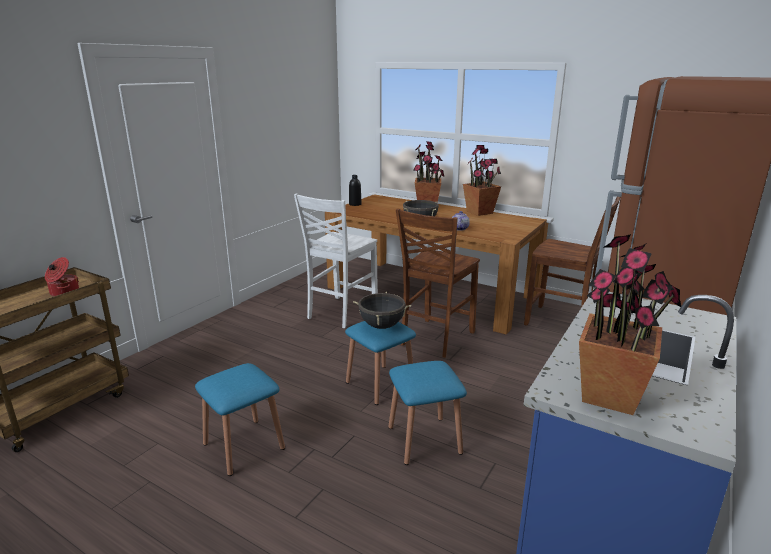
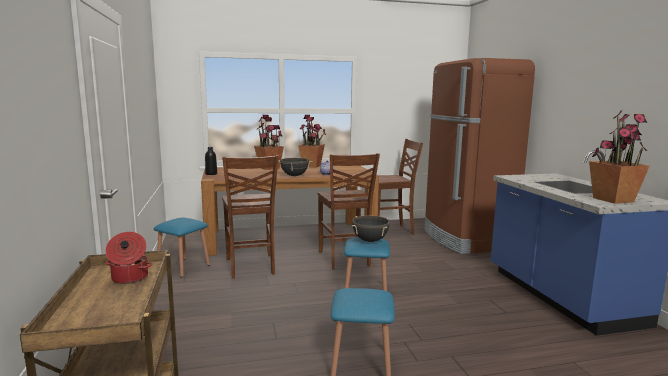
camera: 45 degrees left, 10 degrees down
white chair [294,194,378,328] -> brown chair [222,155,279,279]
blue stool [388,361,467,465] -> blue stool moved to [154,218,210,278]

